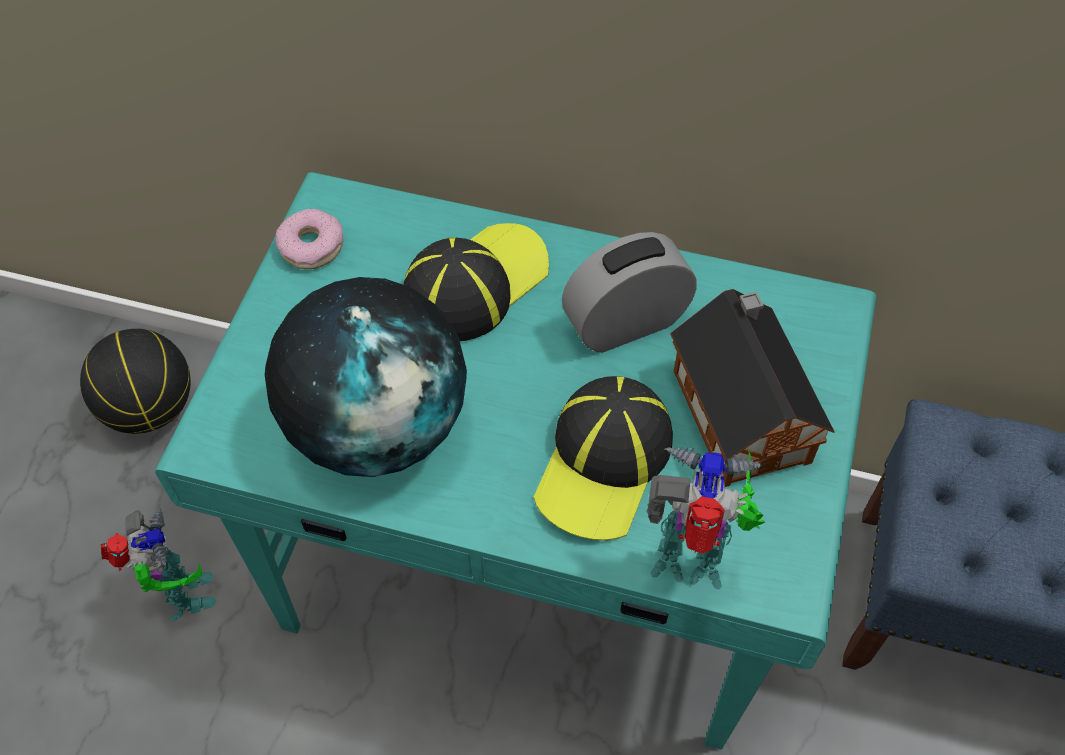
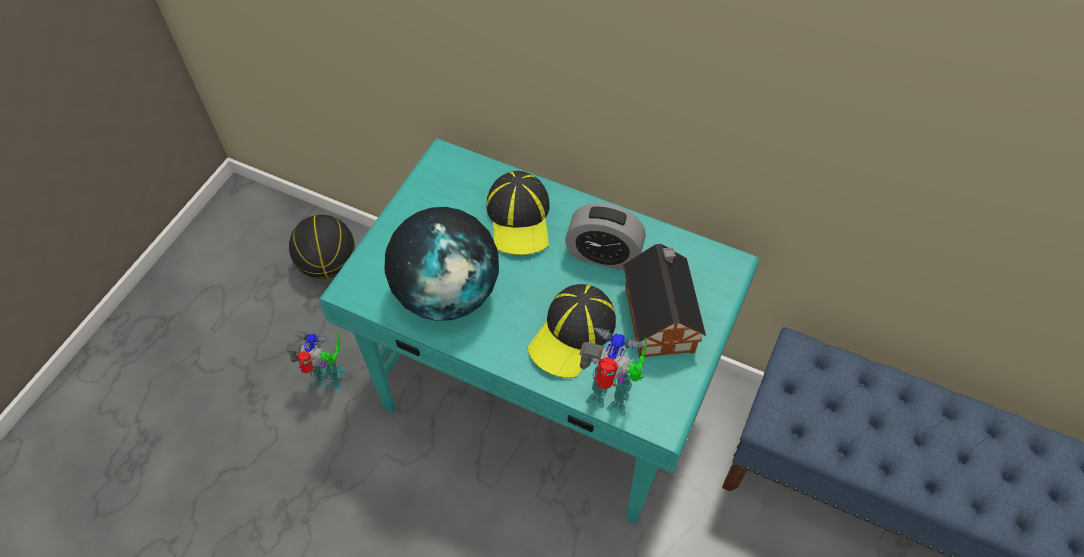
camera: 10 degrees right, 0 degrees up
toy robot [101,508,217,621] -> toy robot turned 75 degrees counterclockwise [286,332,345,391]
donut [276,209,343,269] -> none
cap [403,223,549,341] -> cap turned 120 degrees clockwise [486,171,550,255]
alarm clock [562,232,697,353] -> alarm clock turned 150 degrees counterclockwise [565,203,646,270]

